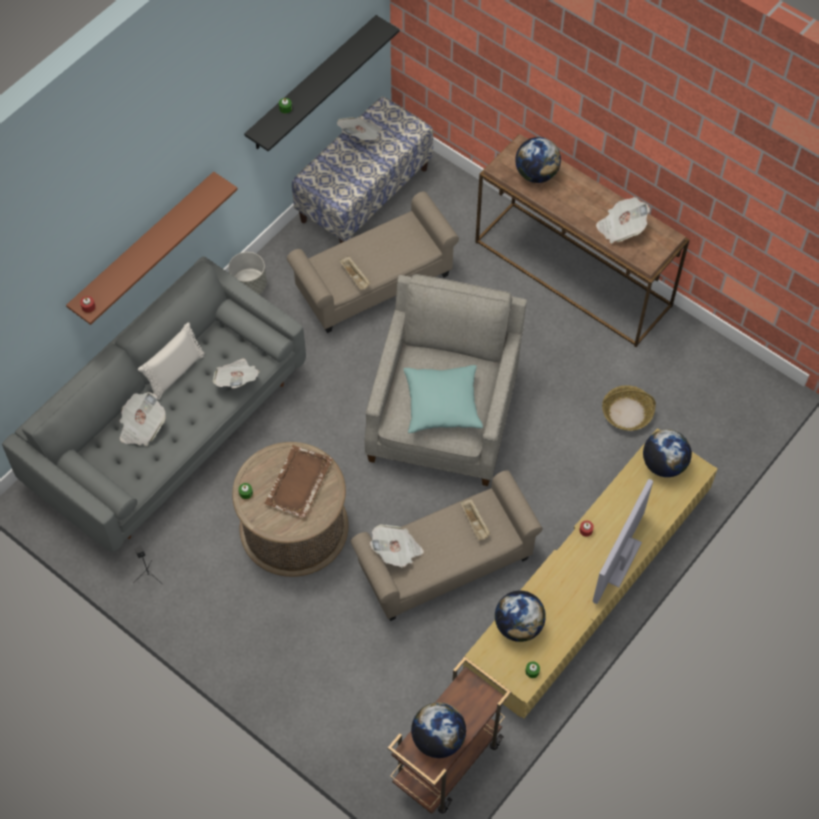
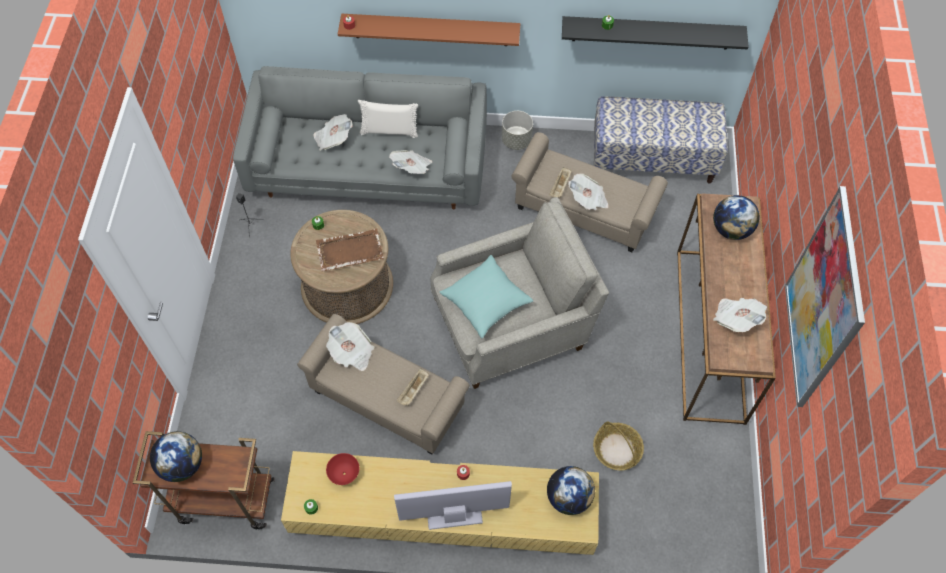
camera: 55 degrees right, 0 degrees up
newspaper [337,117,382,140] -> newspaper moved to [568,173,609,210]
globe [495,591,546,642] -> red bowl [326,453,359,485]
none -> picture [785,186,865,407]

